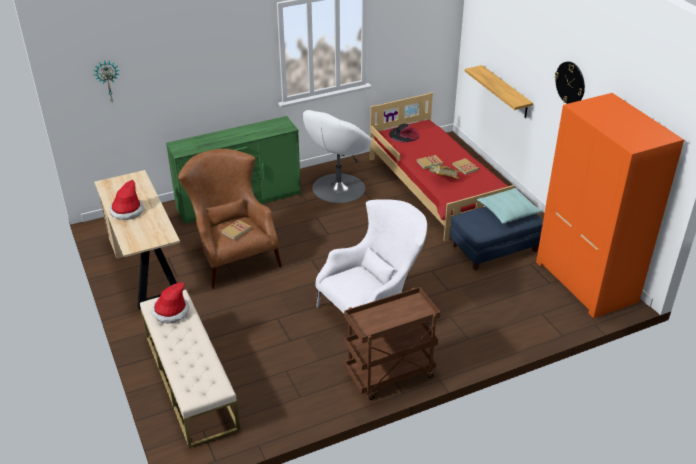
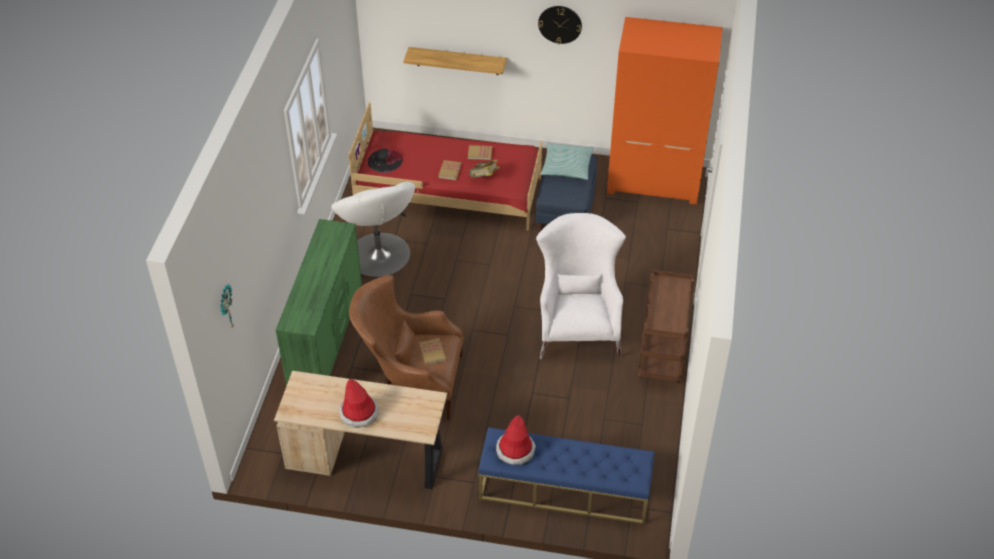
camera: 55 degrees left, 10 degrees up
beige bench [140,290,240,448] -> blue bench [479,427,654,525]

